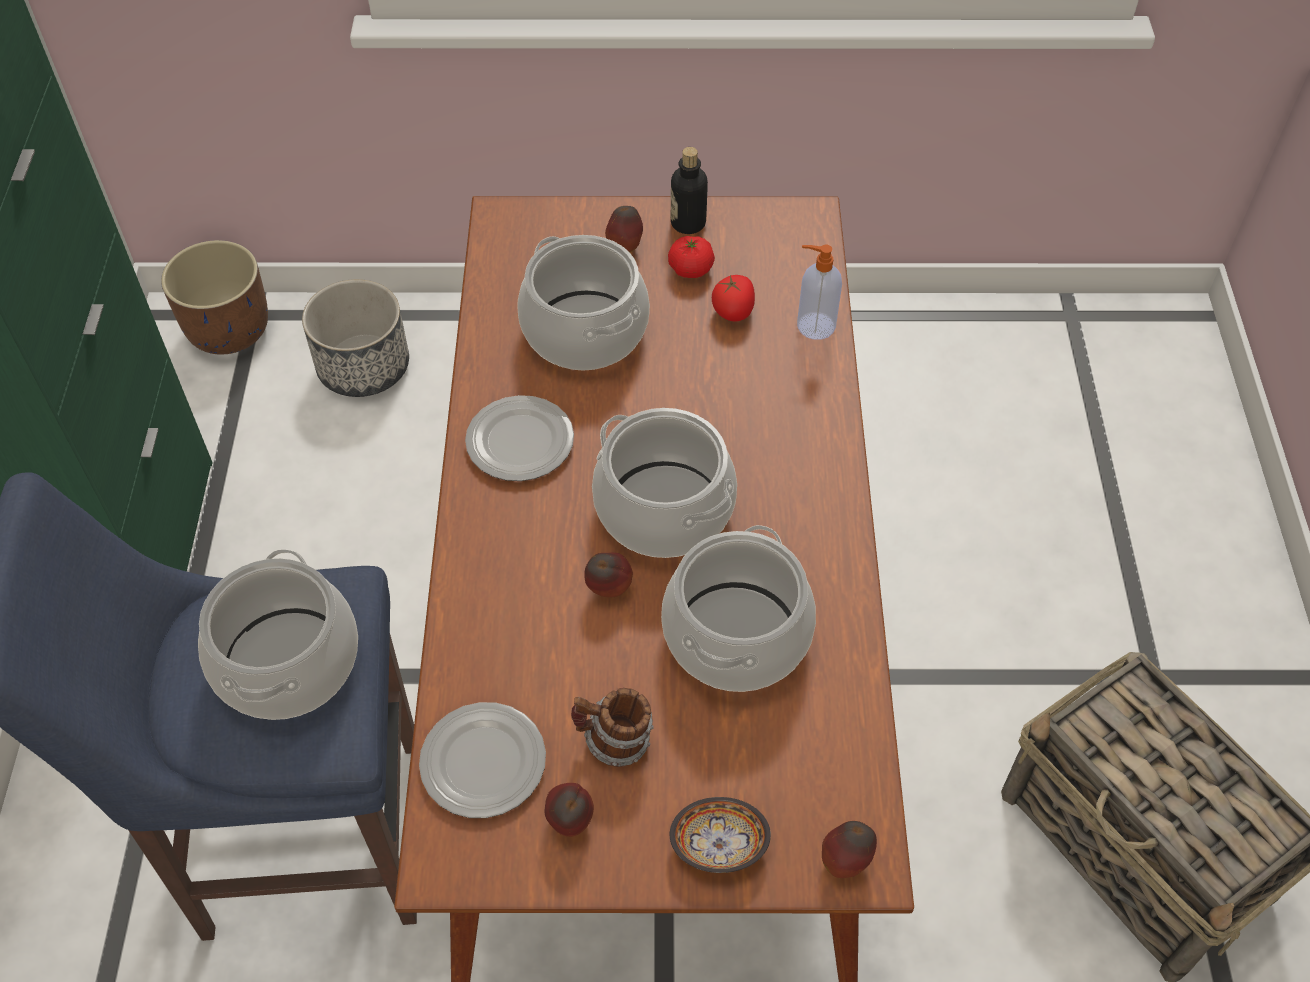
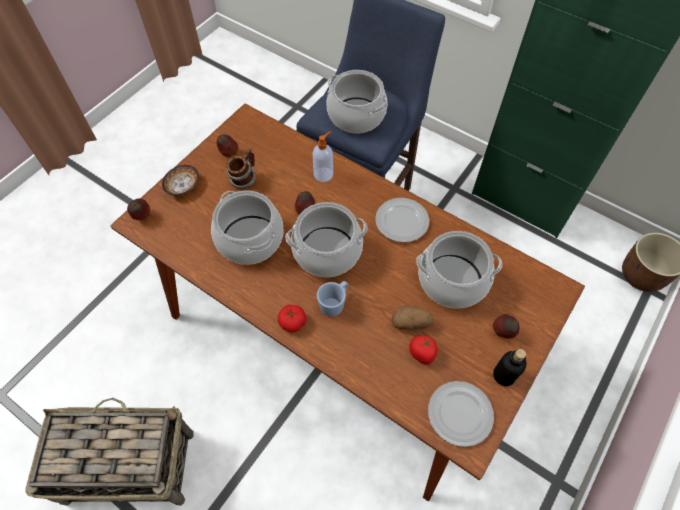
camera: 125 degrees right, 5 degrees up
planter [302,279,409,397] -> none
plate [419,702,546,818] -> plate moved to [428,381,494,447]
tomato [668,236,715,278] -> tomato moved to [278,305,306,332]
soap dispenser [797,245,842,340] -> soap dispenser moved to [313,131,333,182]
none -> blue mug [317,281,348,317]
none -> potato [392,306,433,330]

